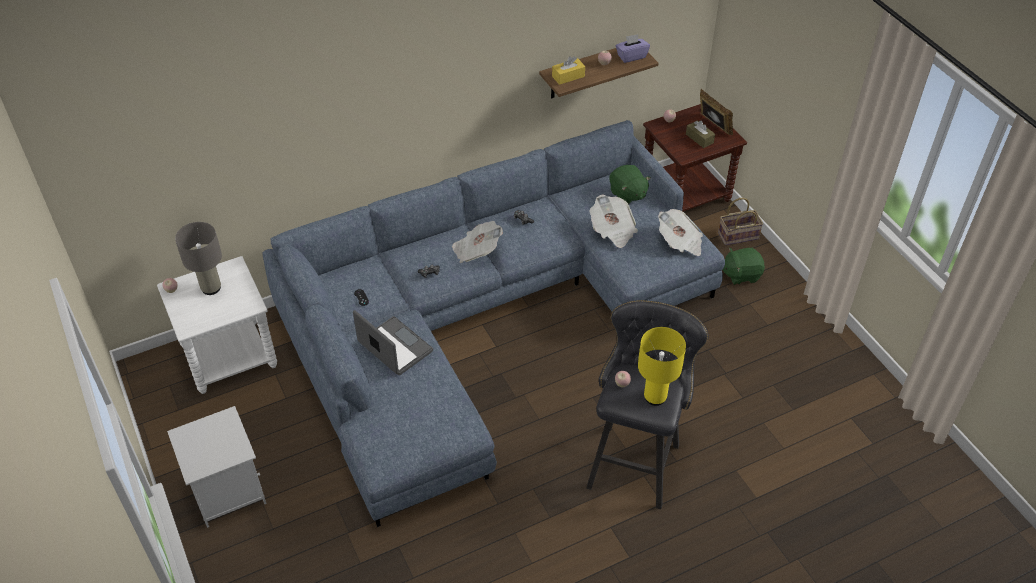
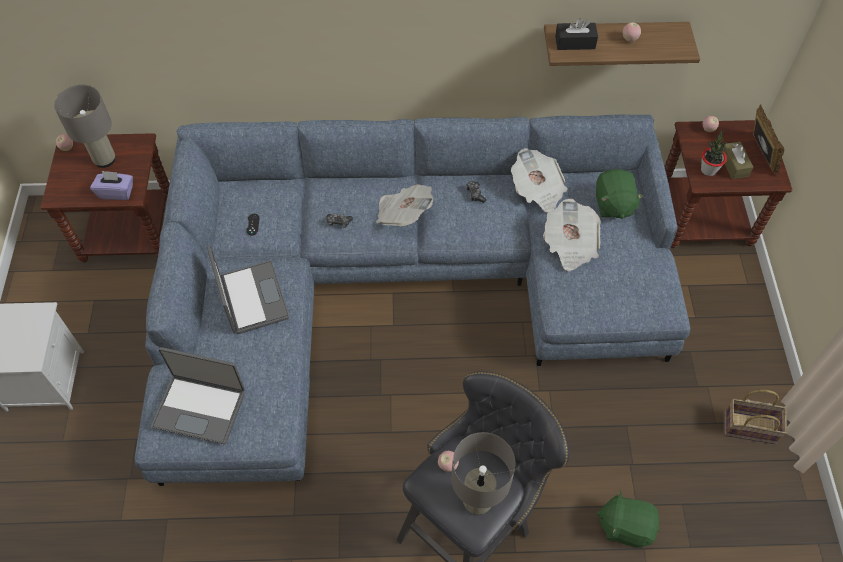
camera: 25 degrees right, 10 degrees up
white side table [157,256,277,394] -> brown side table [41,133,170,262]
yellow tissue box [552,56,585,85] -> black tissue box [555,18,598,50]
purple tissue box [616,34,650,63] -> purple tissue box moved to [90,171,133,200]
yellow table lamp [638,327,686,406] -> grey table lamp [451,432,515,515]
newspaper [658,209,703,256] -> newspaper moved to [511,148,568,213]
basket [718,198,763,246] -> basket moved to [724,390,787,444]
green plush toy [723,247,765,285] -> green plush toy moved to [597,490,659,548]
none -> laptop [151,347,245,444]
none -> potted plant [701,130,727,176]

